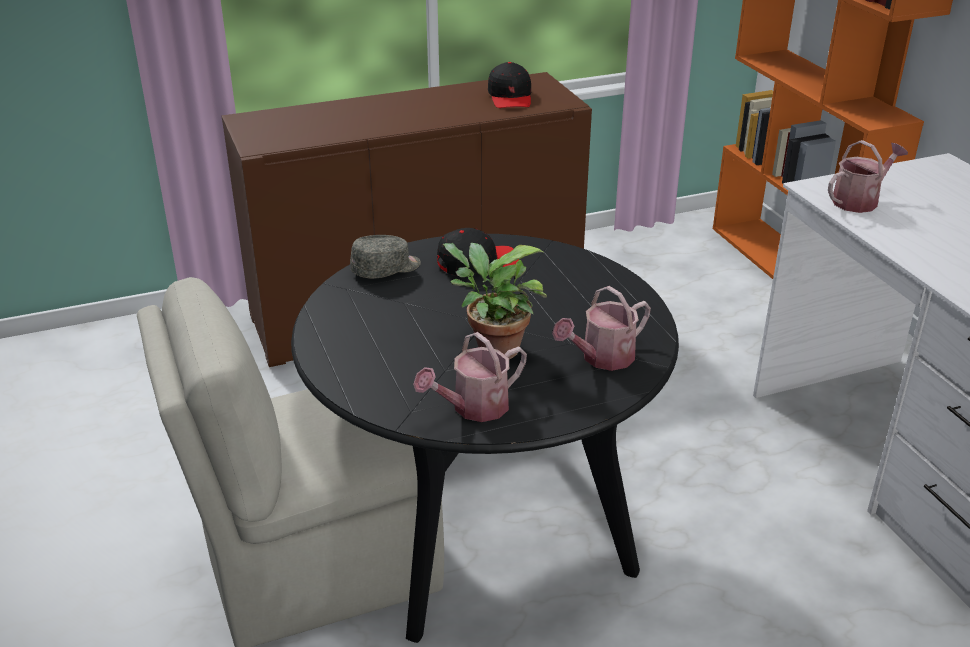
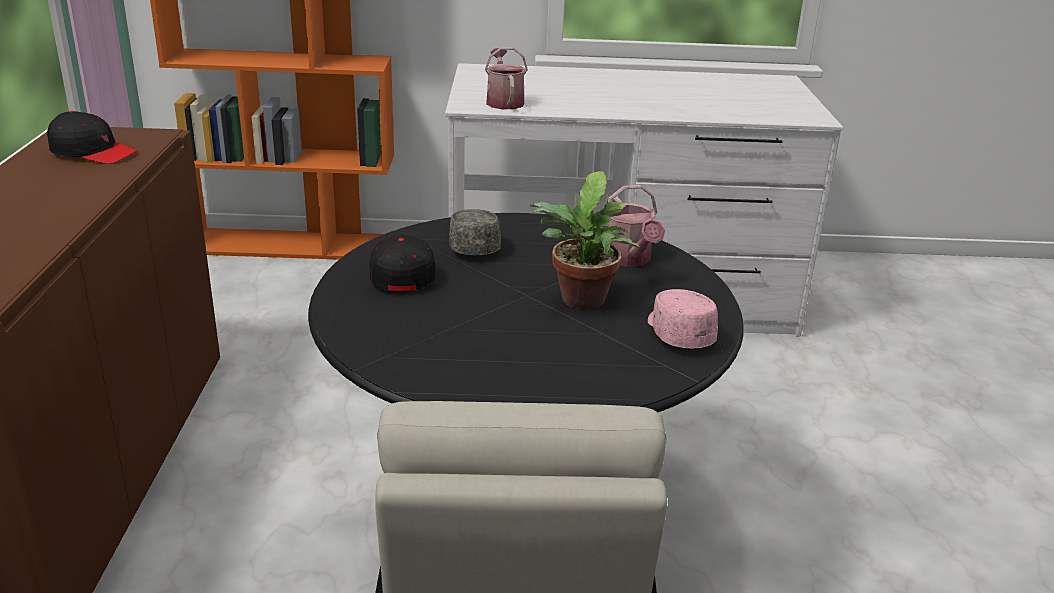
camera: 70 degrees left, 5 degrees down
grey cap [350,235,421,279] -> grey cap moved to [449,209,501,255]
watering can [413,332,527,422] -> pink cap [648,289,718,348]

